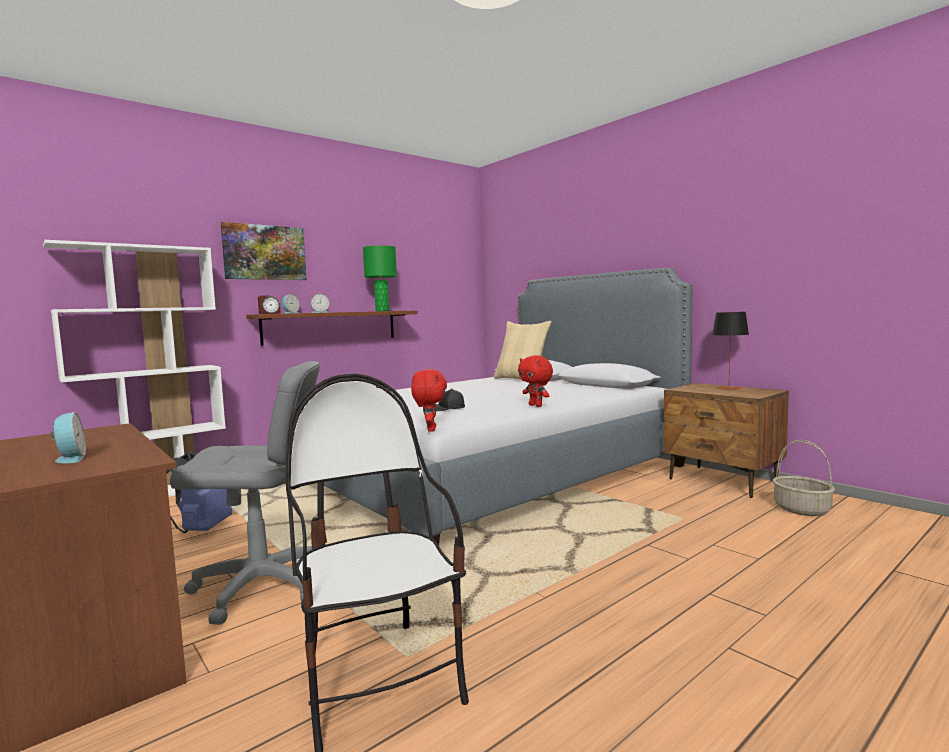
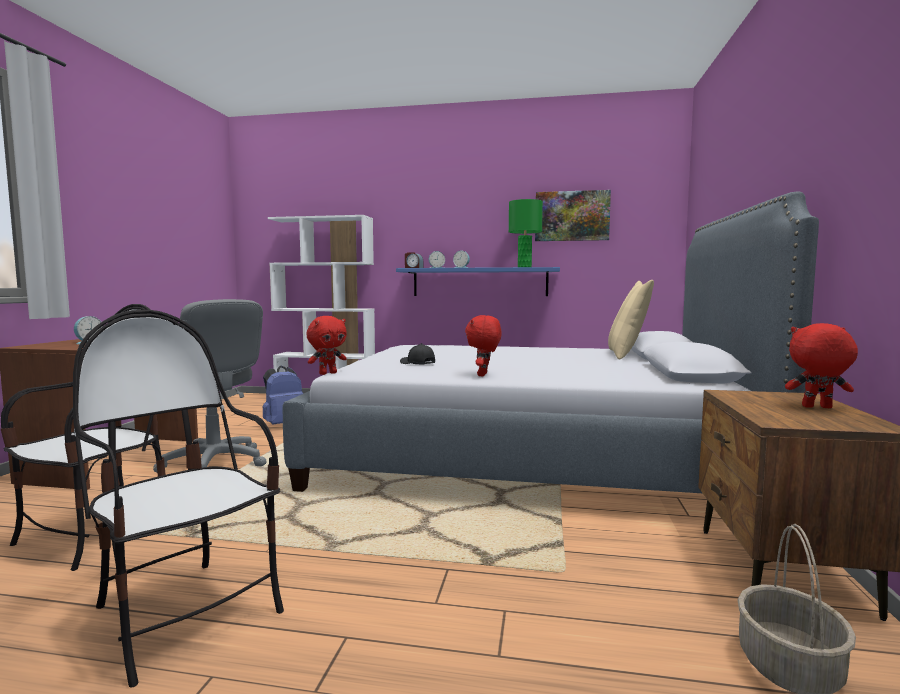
camera: 50 degrees right, 0 degrees up
picture [221,222,307,280] -> picture moved to [535,190,611,241]
brown shelf [246,310,418,346] -> blue shelf [396,267,560,296]
table lamp [712,312,749,390] -> red plush toy [785,323,858,408]
none -> chair [73,310,284,688]

